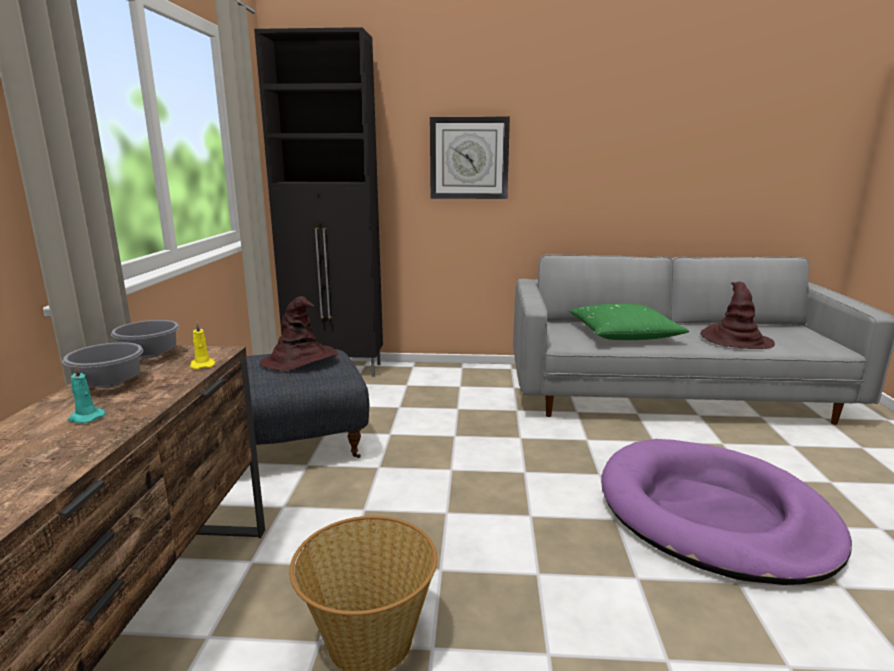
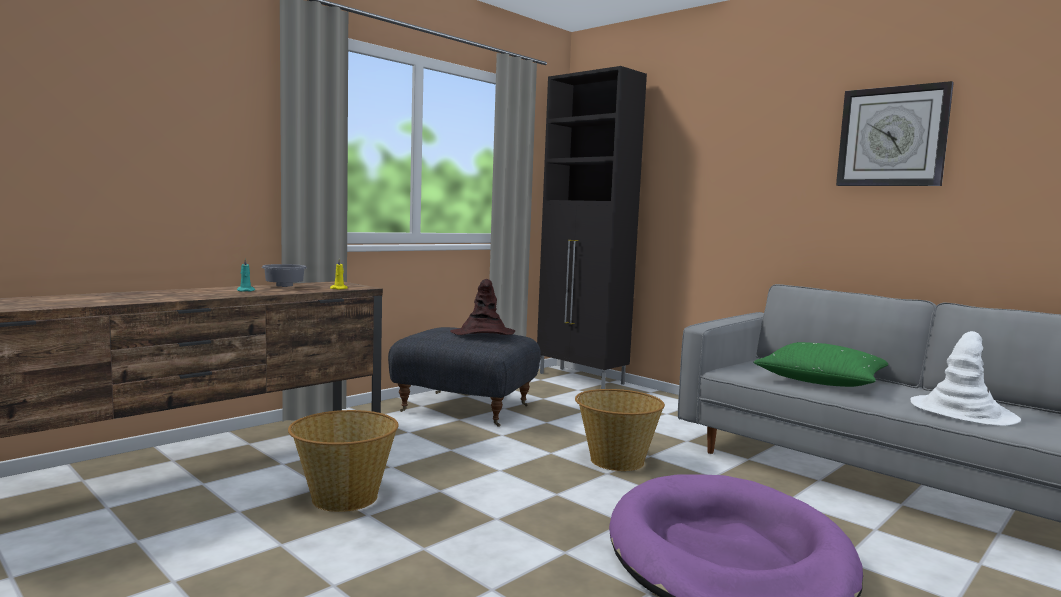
camera: 40 degrees right, 10 degrees down
grey bowl [111,320,179,359] -> none
wall clock [430,117,510,199] -> wall clock moved to [836,81,954,186]
brown hat [700,281,775,349] -> white hat [911,331,1021,426]
none -> basket [575,389,665,471]

